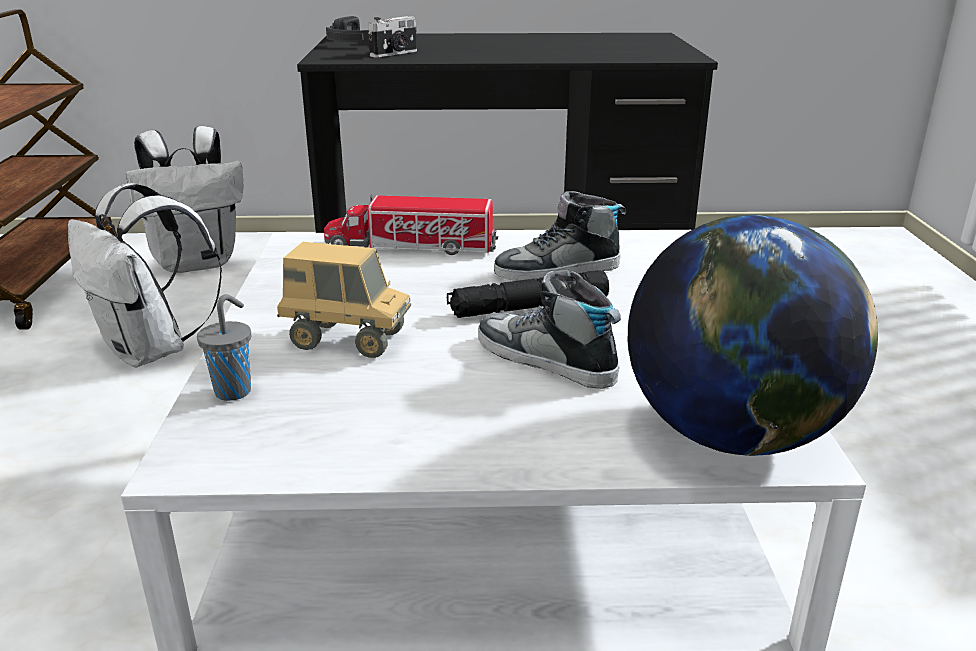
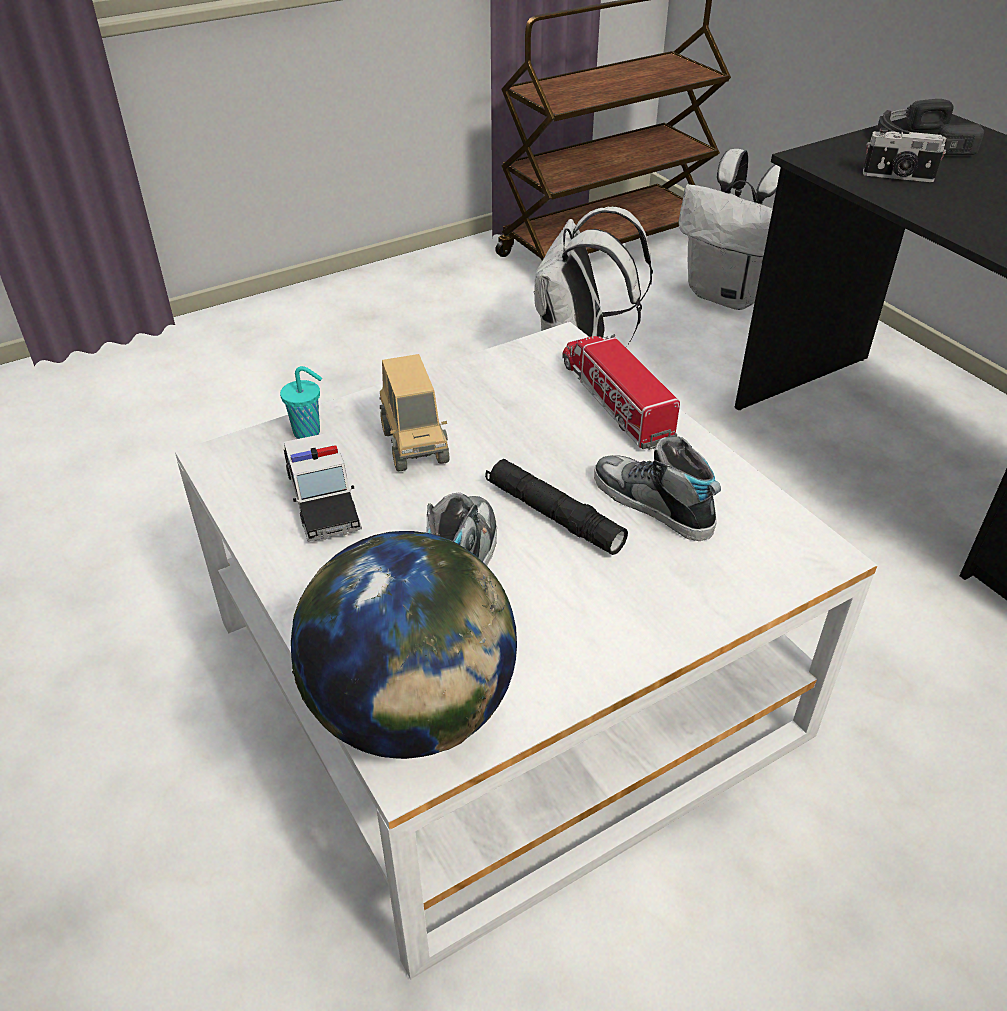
camera: 60 degrees right, 15 degrees up
grey cup [197,294,251,401] -> turquoise cup [280,366,322,439]
none -> toy car [284,432,362,541]

